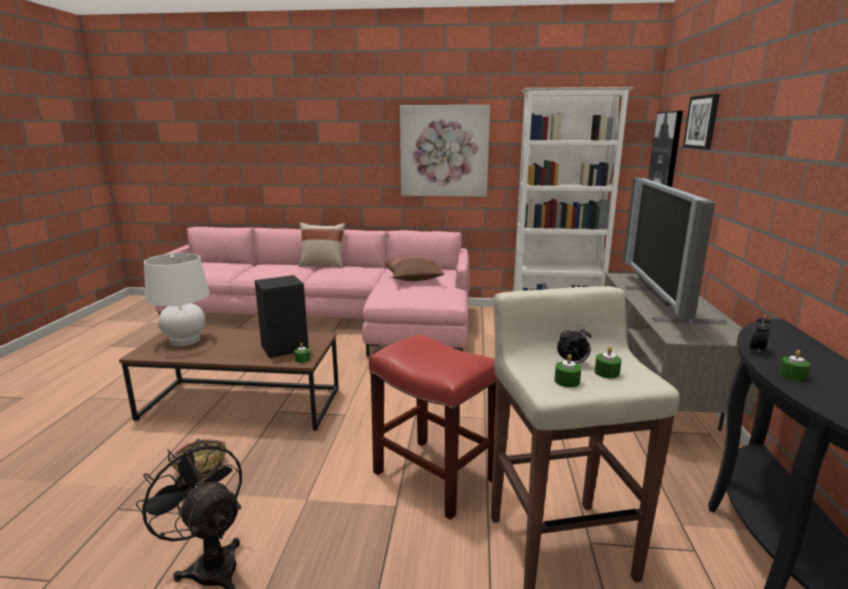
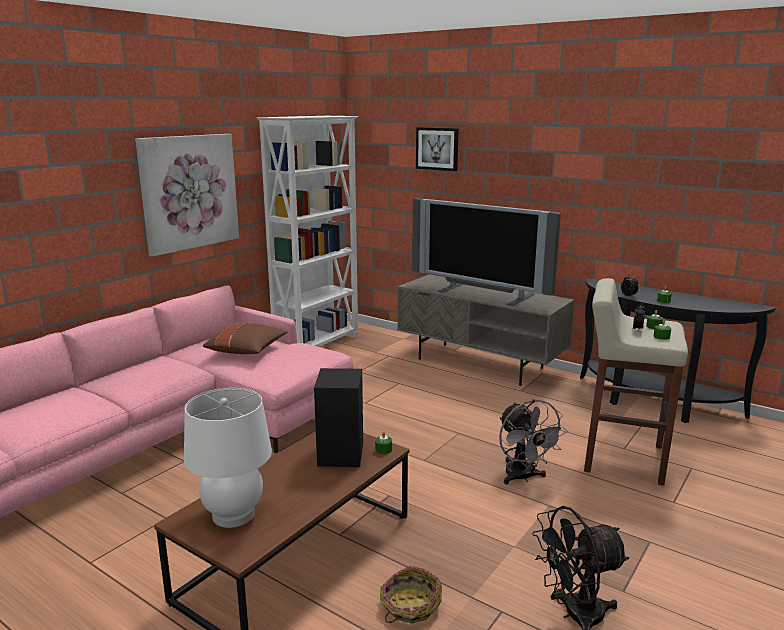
camera: 60 degrees left, 0 degrees up
beige pillow [298,222,345,268] -> none
red stool [369,334,496,520] -> grey fan [499,399,567,484]
picture [648,111,683,187] -> none

